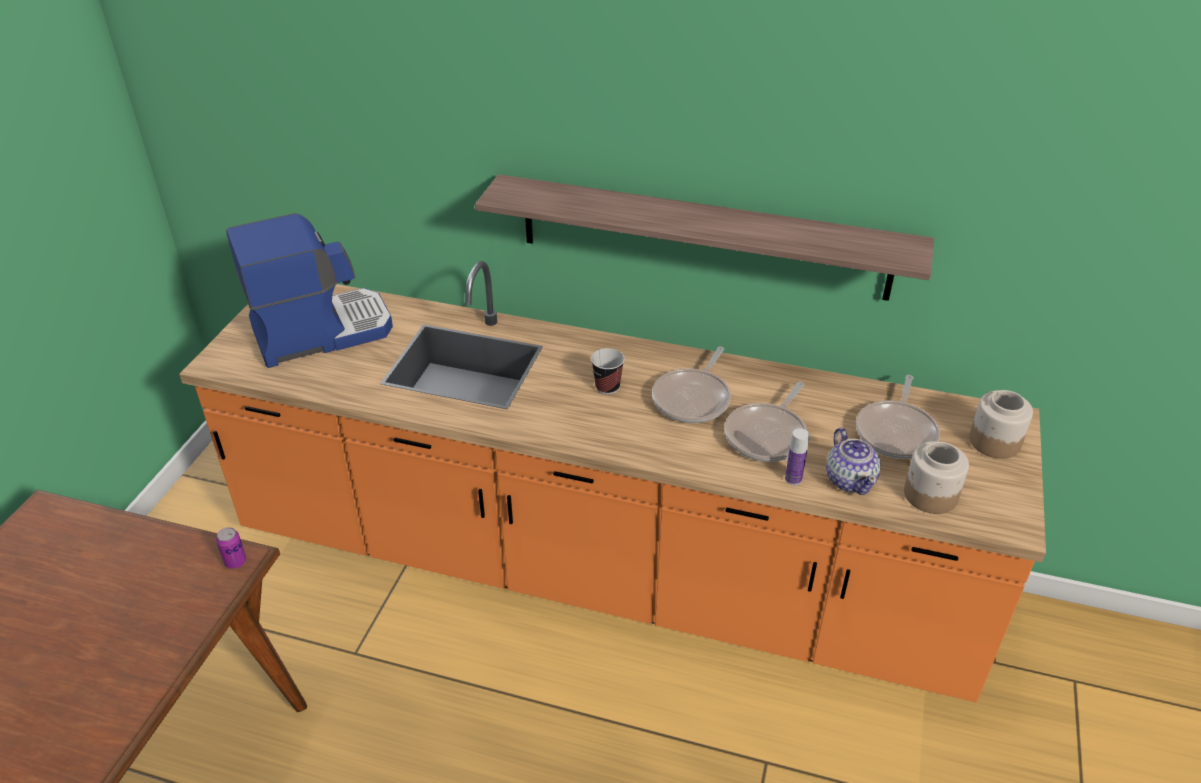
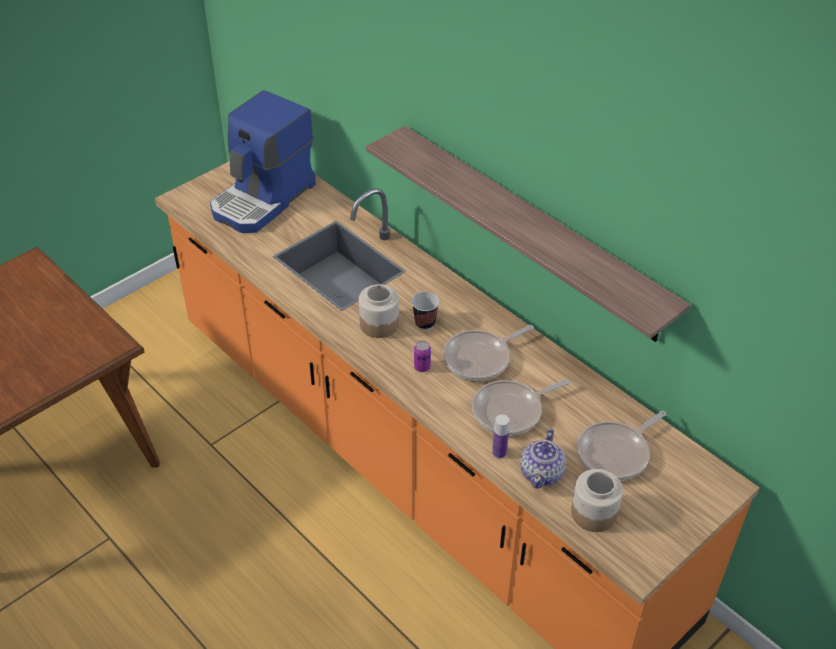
camera: 30 degrees right, 5 degrees up
can [216,527,247,569] -> can moved to [414,341,431,372]
coffee machine [226,213,393,368] -> coffee machine turned 120 degrees clockwise [210,90,316,233]
jar [969,390,1033,459] -> jar moved to [359,284,399,338]

